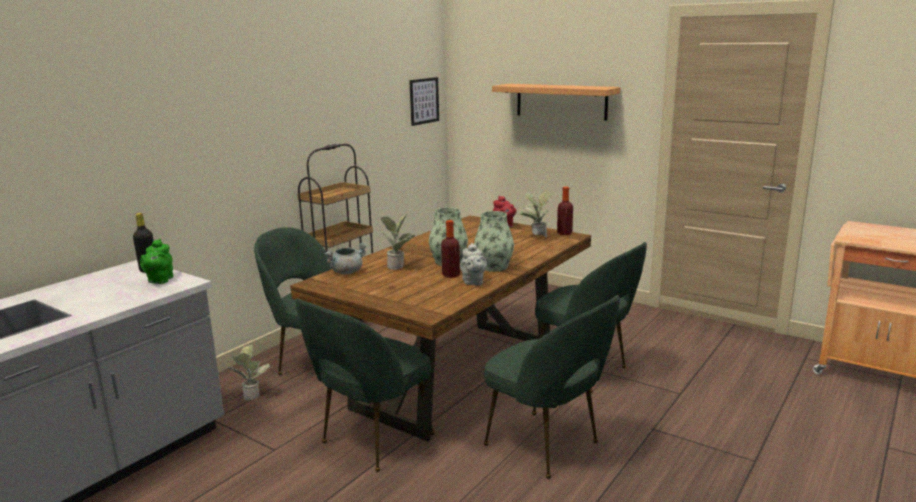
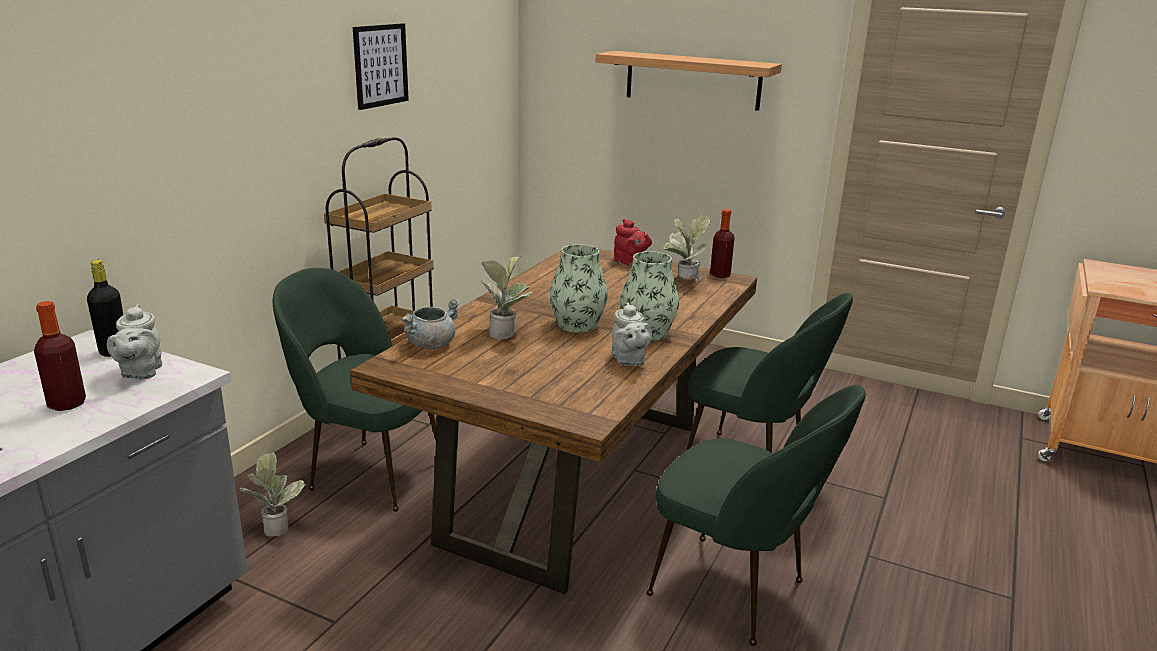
camera: 10 degrees left, 5 degrees up
green teapot [140,239,173,284] -> grey teapot [107,304,162,380]
green chair [296,299,434,472] -> none
picture [409,77,439,126] -> picture moved to [353,23,409,110]
bottle [441,220,460,278] -> bottle moved to [34,301,86,411]

